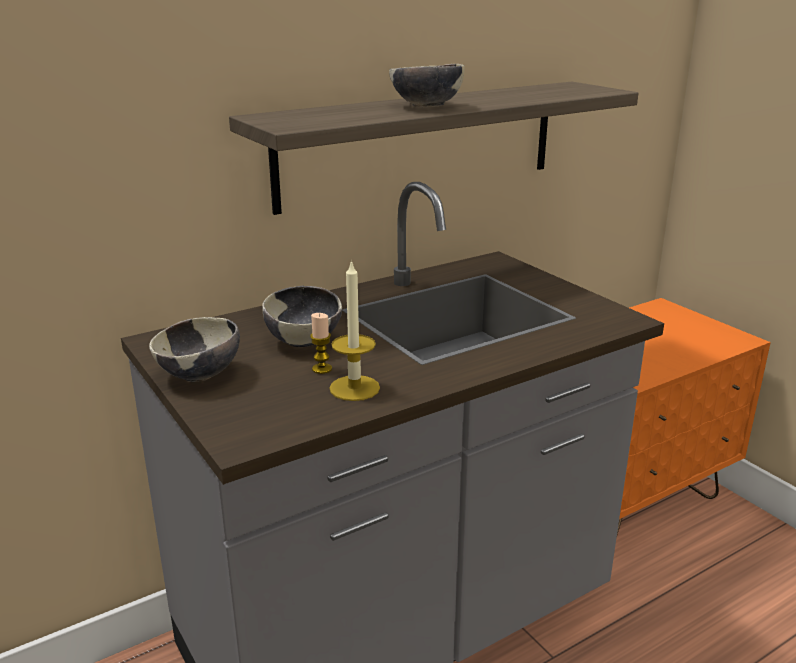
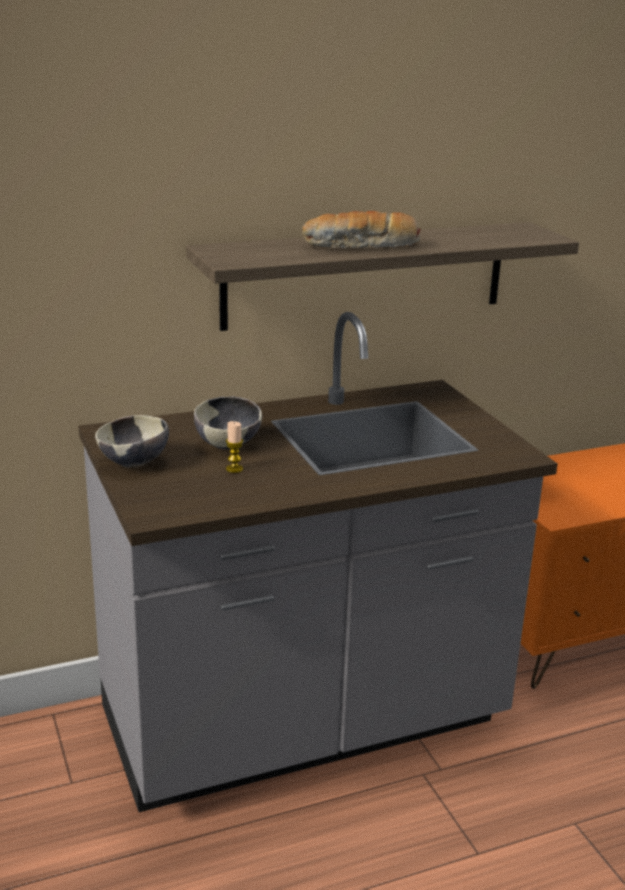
camera: 10 degrees right, 0 degrees up
candle [329,259,380,401] -> none
bowl [389,64,465,107] -> bread [302,211,421,248]

